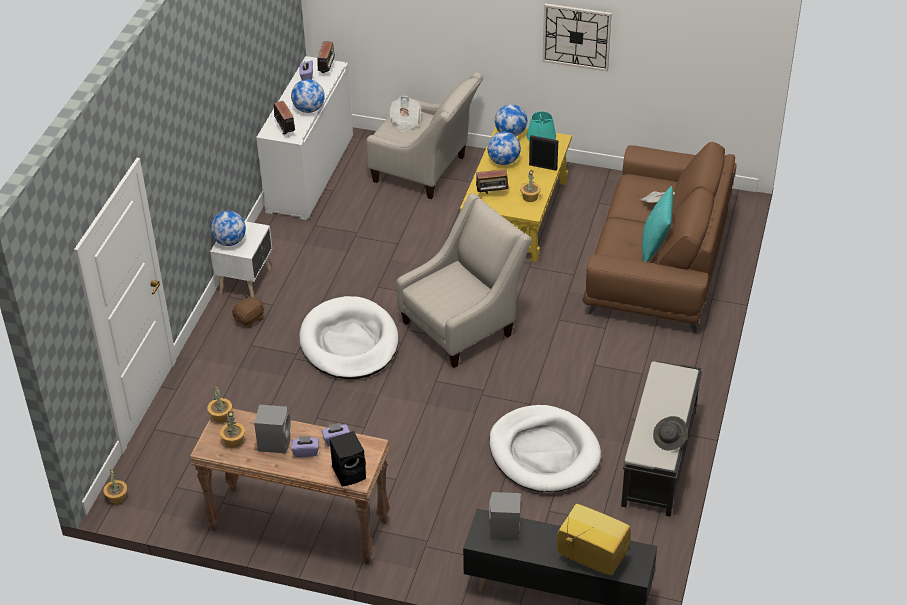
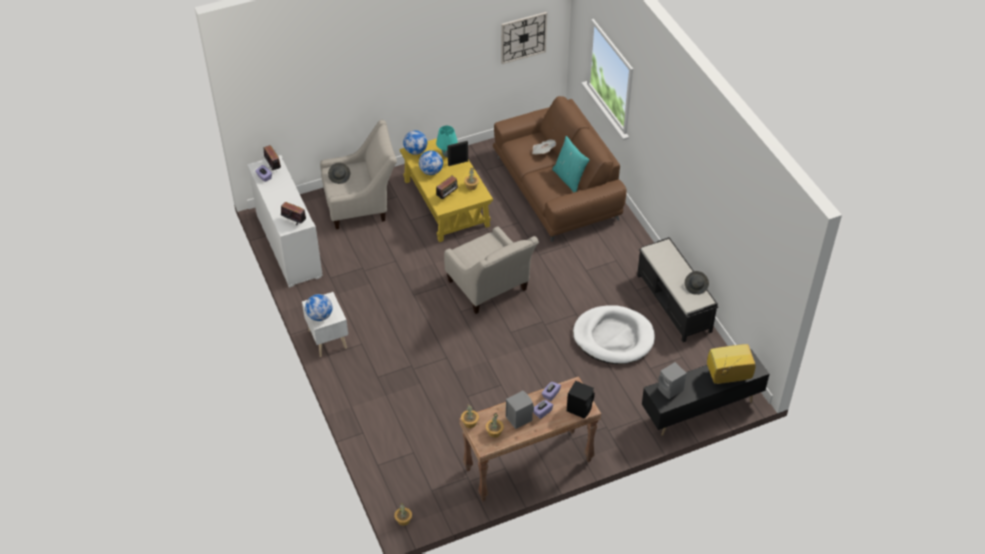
camera: 40 degrees left, 5 degrees up
brown plush toy [232,295,264,328] -> none
globe [291,79,325,113] -> none
white dog bed [299,296,399,379] -> none
newspaper [389,96,421,132] -> grey hat [328,163,350,184]
beige armchair [396,194,532,368] -> beige armchair turned 135 degrees clockwise [444,227,539,314]
wall clock [542,4,612,72] -> wall clock moved to [501,12,547,64]

